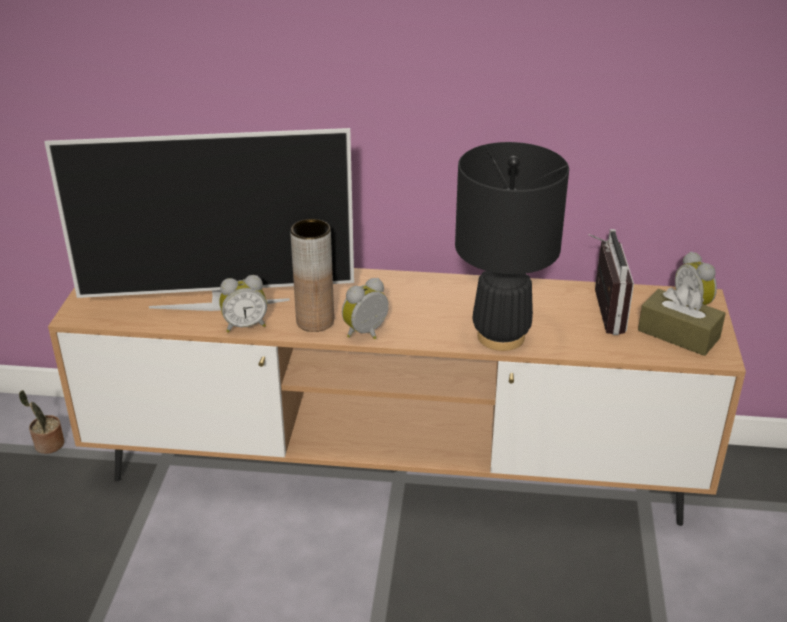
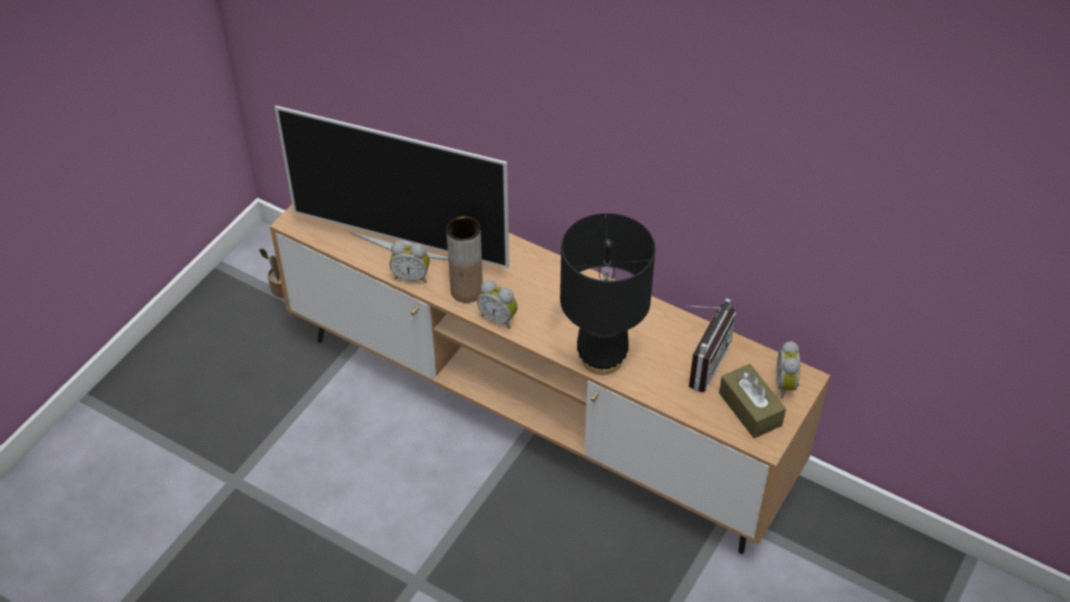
camera: 25 degrees right, 15 degrees up
alarm clock [342,278,389,339] -> alarm clock turned 135 degrees counterclockwise [477,280,518,329]

